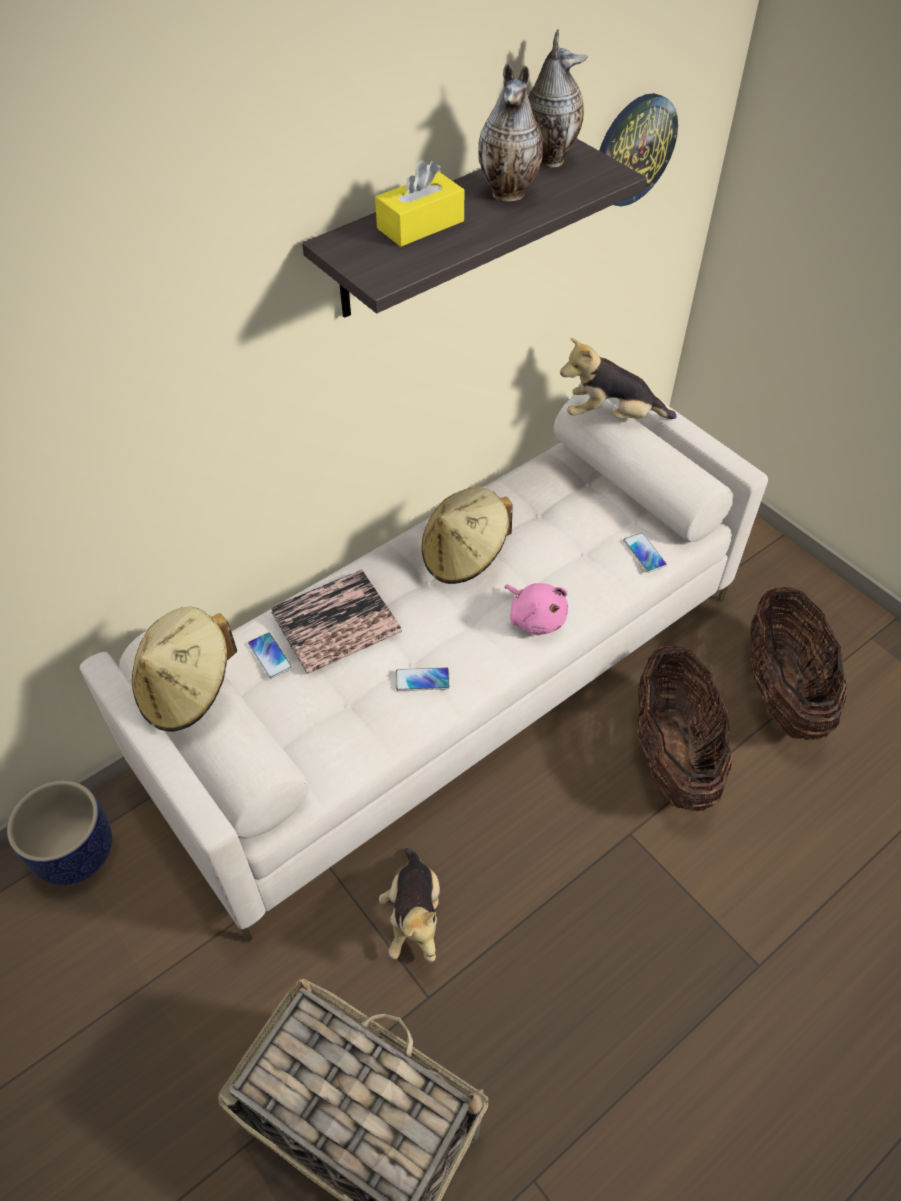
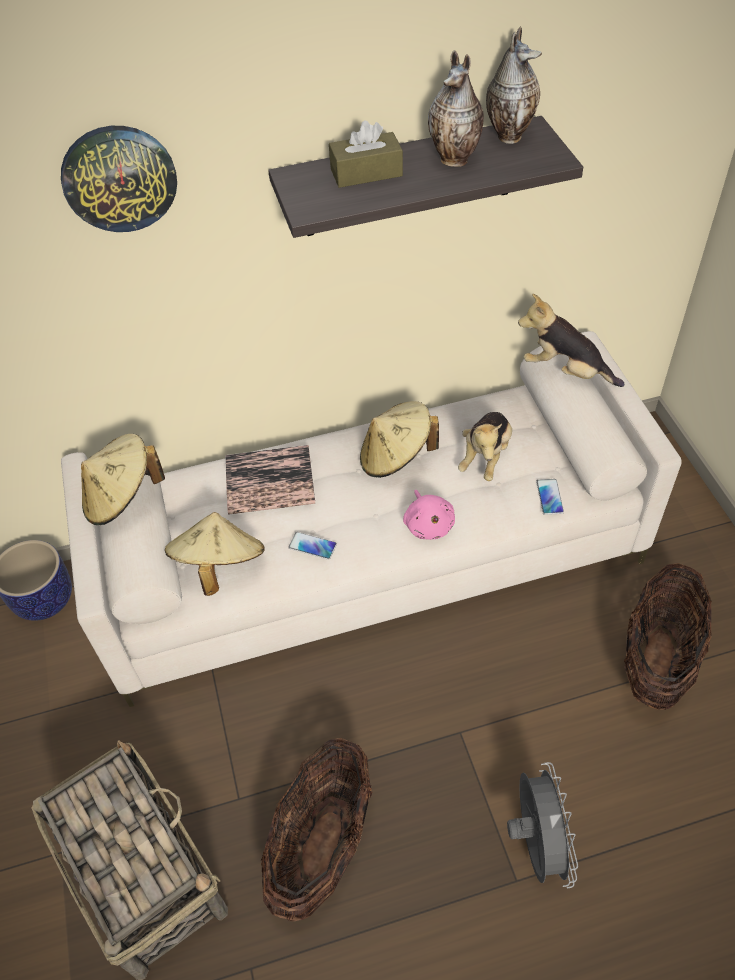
camera: 25 degrees right, 0 degrees up
phone [248,632,292,679] -> none
yellow tissue box [375,161,464,247] -> brown tissue box [329,120,403,188]
plush toy [379,848,440,963] -> plush toy moved to [458,412,512,481]
wall clock [599,93,678,206] -> wall clock moved to [61,126,177,232]
basket [638,646,732,811] -> basket moved to [261,738,372,922]
none -> beige hat [165,512,265,596]
none -> grey fan [507,762,578,888]

